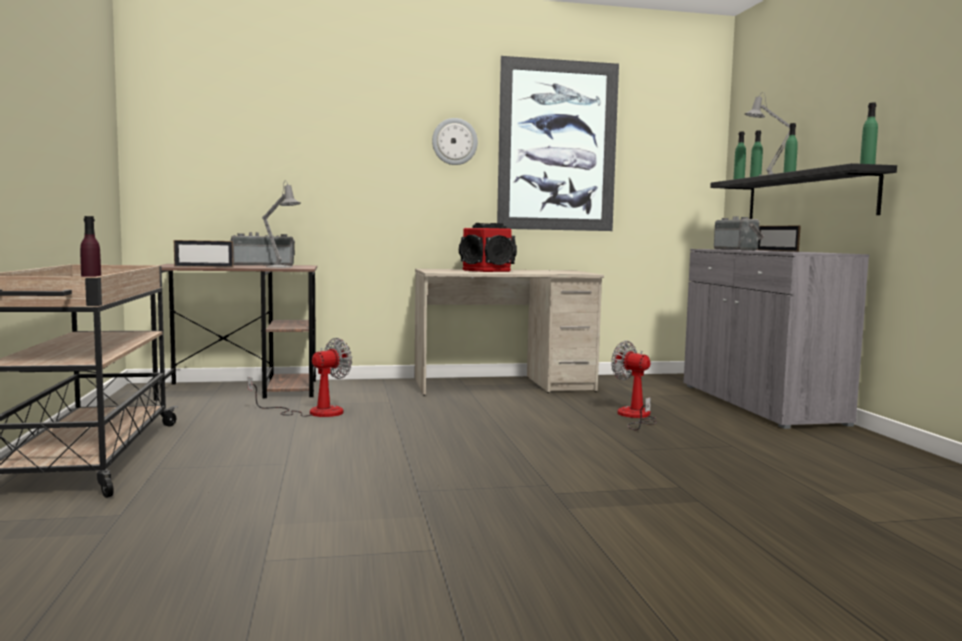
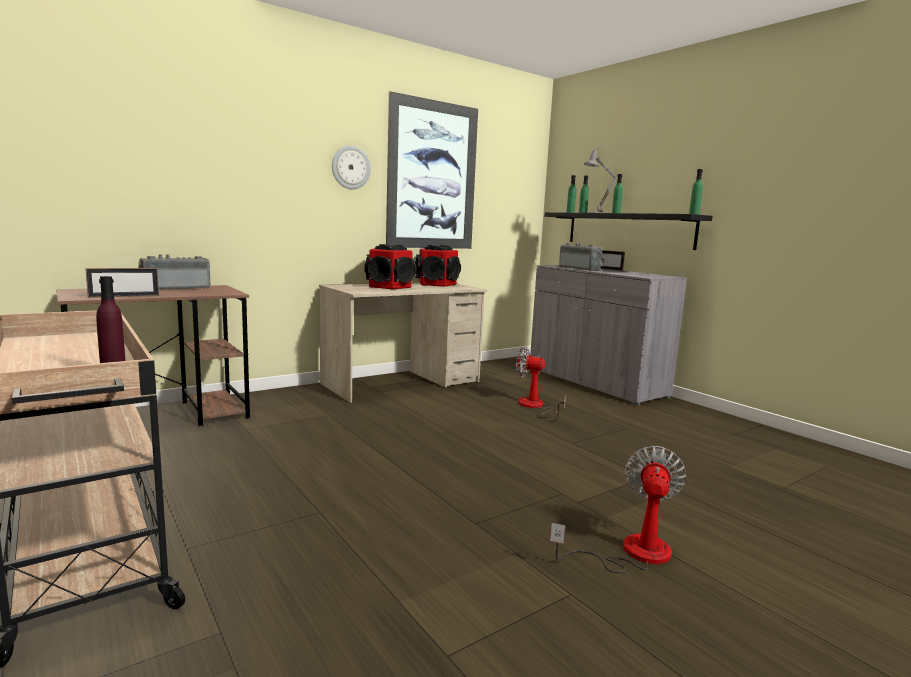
camera: 25 degrees left, 5 degrees up
fan [248,338,352,417] -> fan moved to [550,446,687,573]
grey table lamp [262,180,300,268] -> none
none -> speaker [415,245,461,287]

